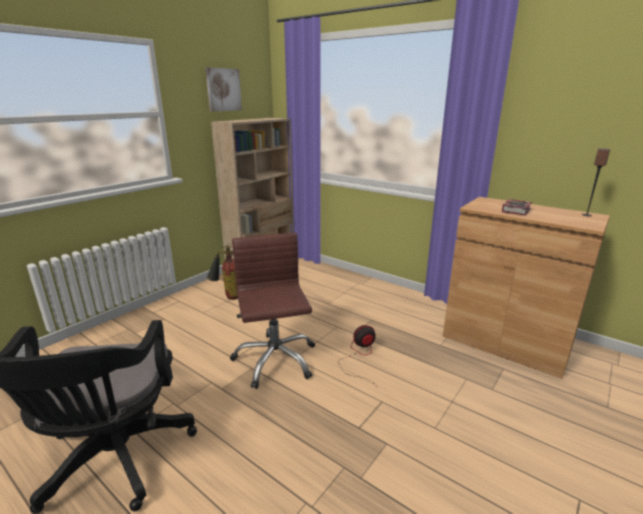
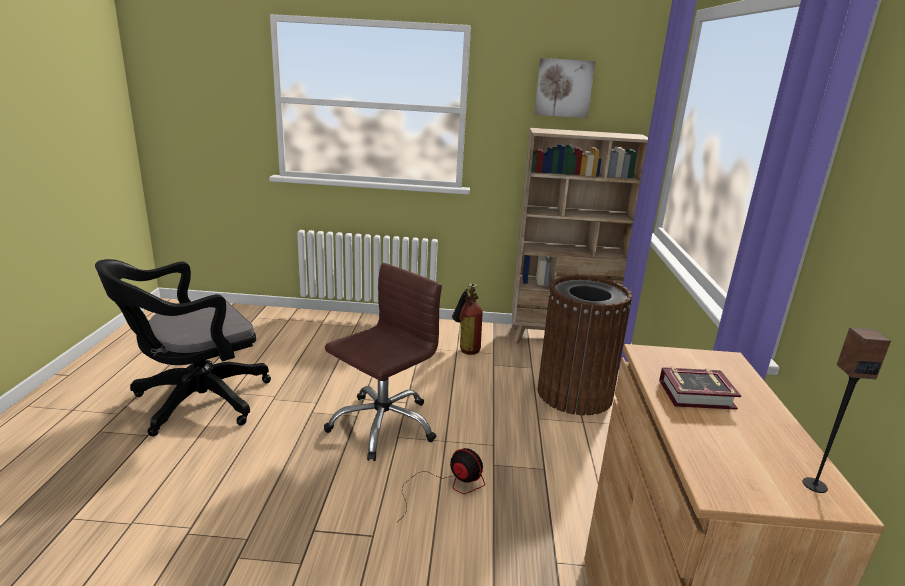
camera: 55 degrees right, 0 degrees up
none -> brown trash can [538,275,632,415]

